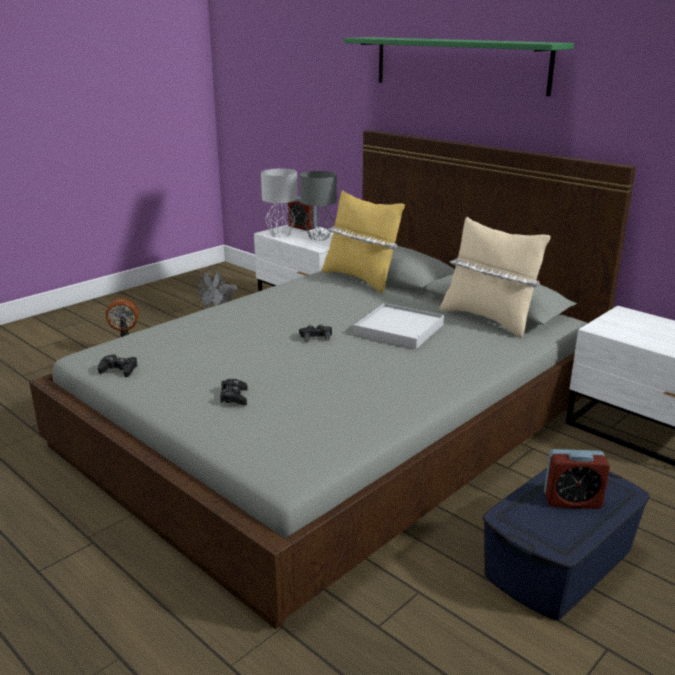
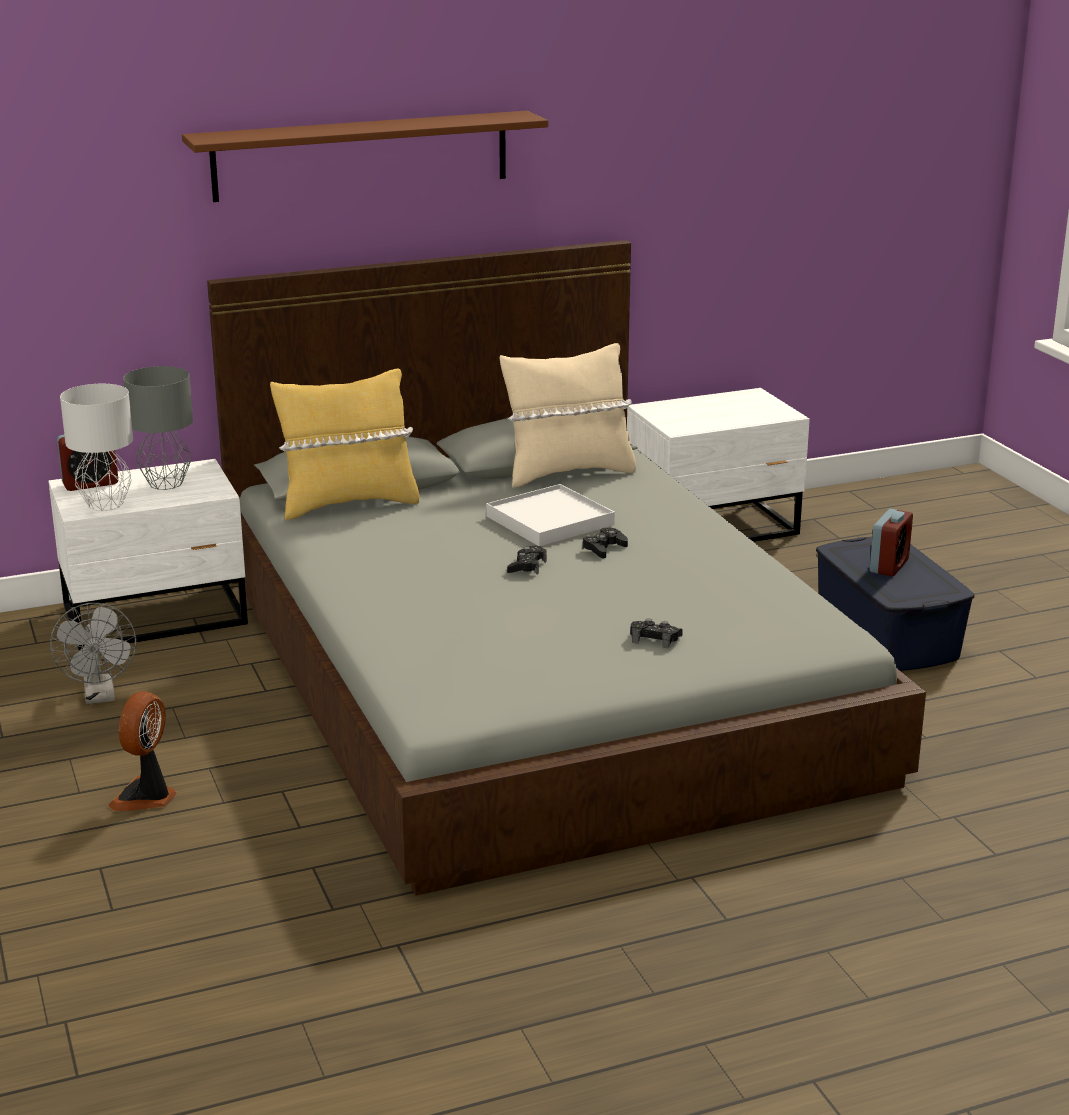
camera: 65 degrees left, 0 degrees up
black game controller [98,354,137,377] -> black game controller moved to [582,528,628,559]
green shelf [344,37,574,96] -> brown shelf [182,111,548,202]

